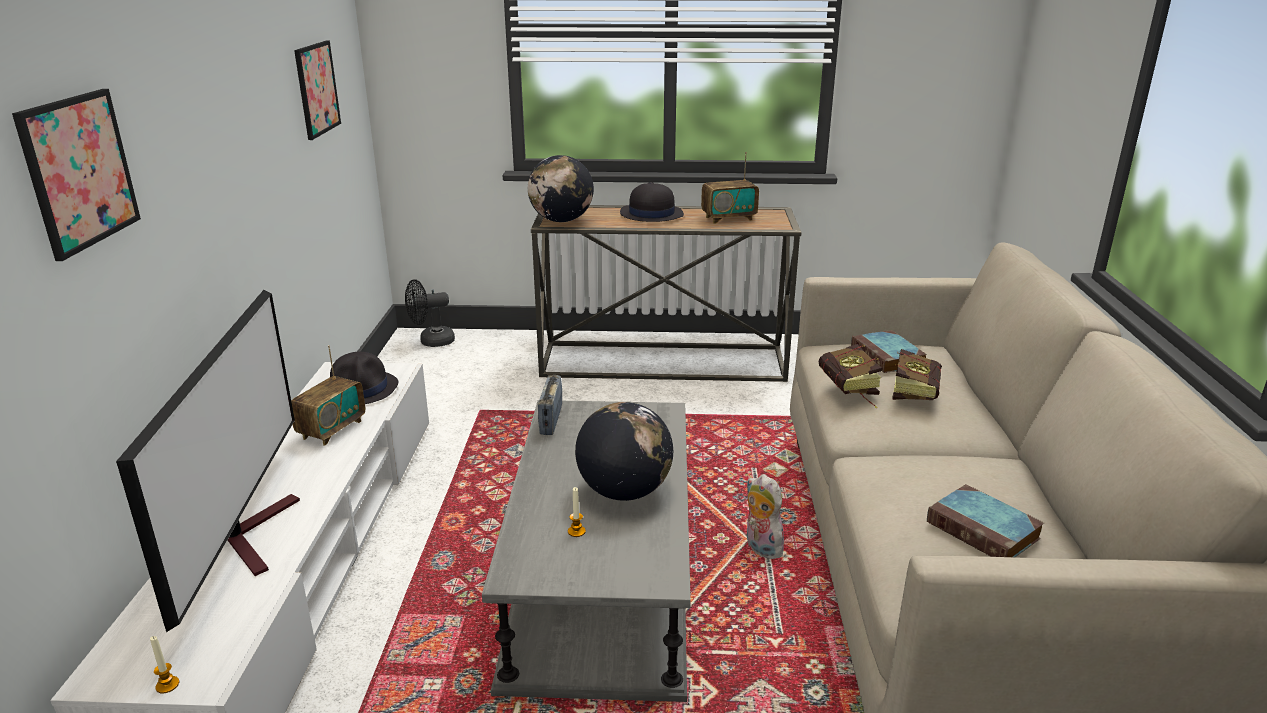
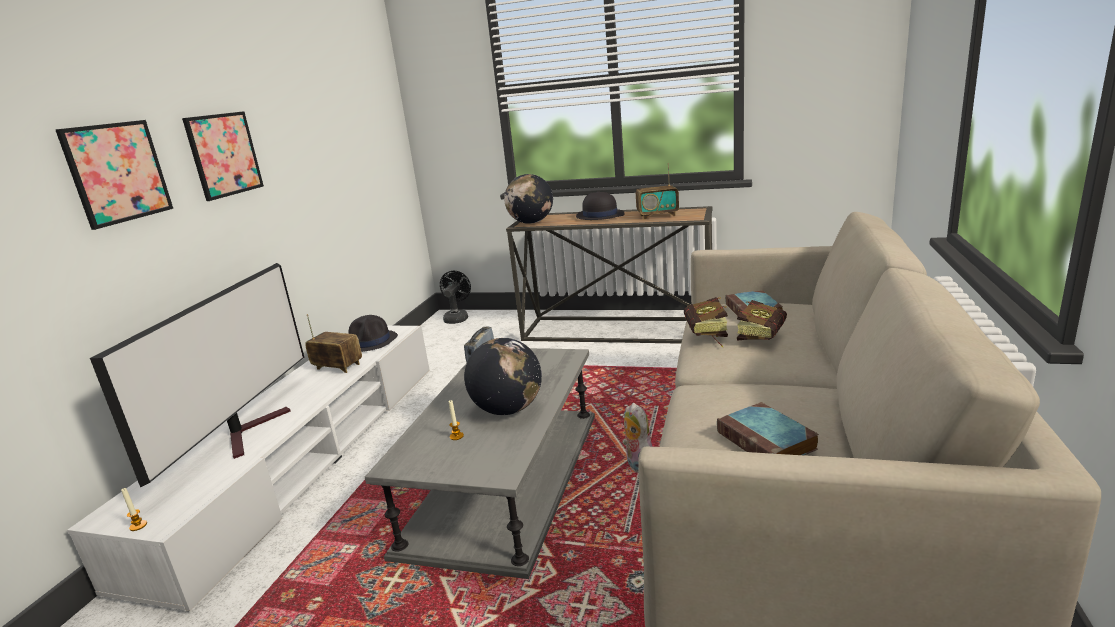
camera: 15 degrees right, 5 degrees down
radio [291,345,365,446] -> radio turned 105 degrees counterclockwise [305,314,362,373]
picture [294,41,341,140] -> picture moved to [182,111,264,201]
black fan [405,279,455,347] -> black fan turned 105 degrees clockwise [440,271,471,324]

